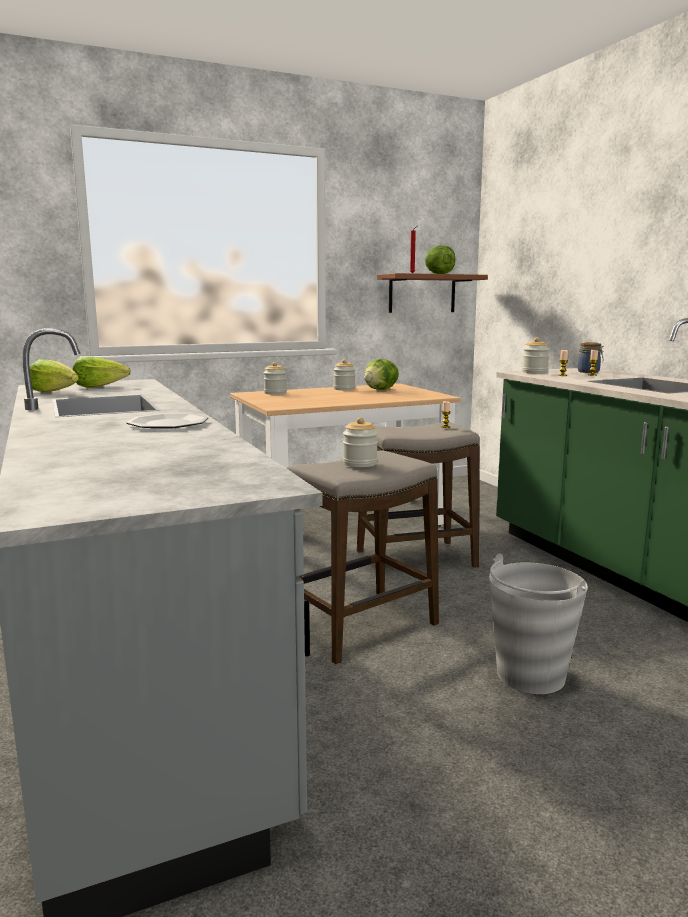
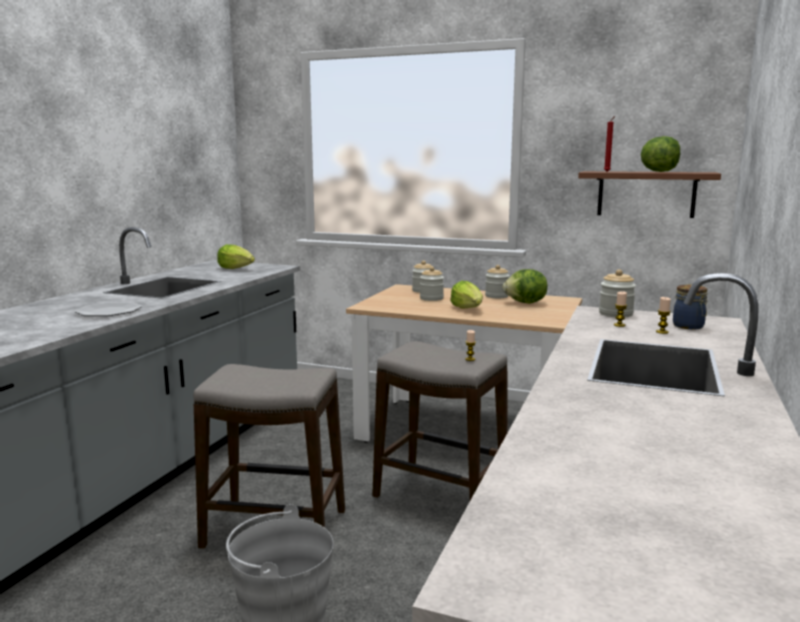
camera: 45 degrees right, 0 degrees up
lettuce [30,359,79,392] -> lettuce moved to [450,281,483,309]
jar [343,417,378,467] -> jar moved to [420,267,444,301]

